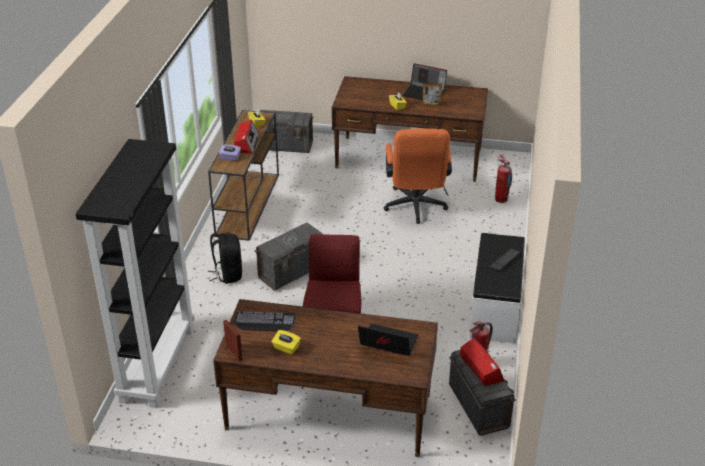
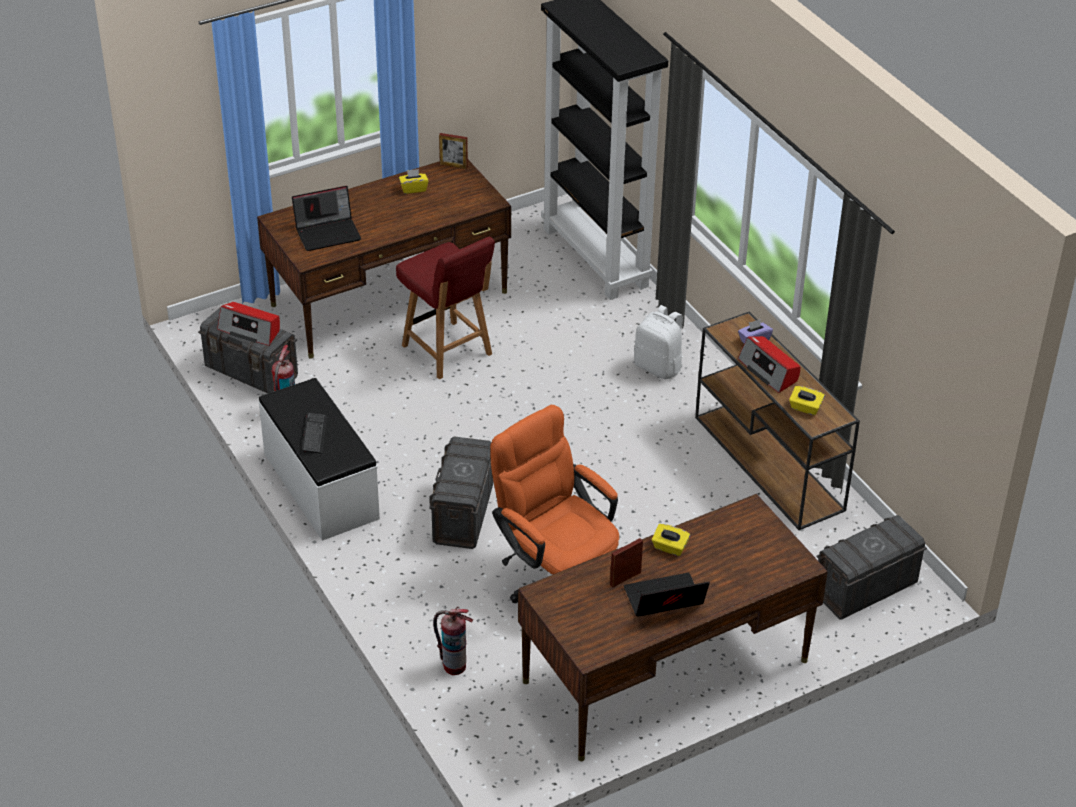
camera: 140 degrees right, 5 degrees up
black backpack [208,233,242,284] -> white backpack [634,305,683,379]
keyboard [234,311,296,331] -> none
grey storage box [255,222,323,291] -> grey storage box moved to [429,436,494,549]

